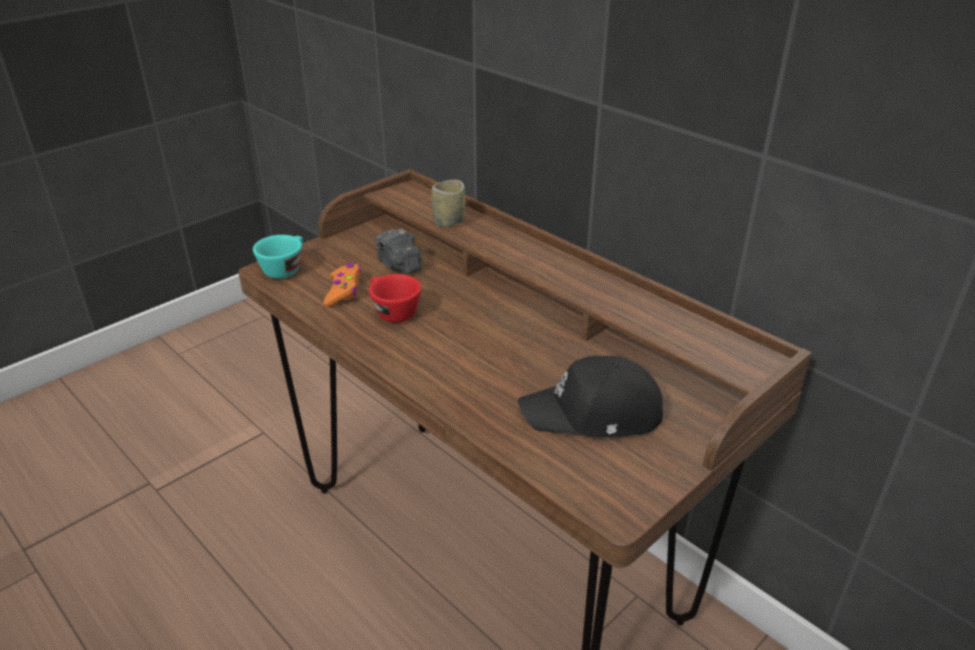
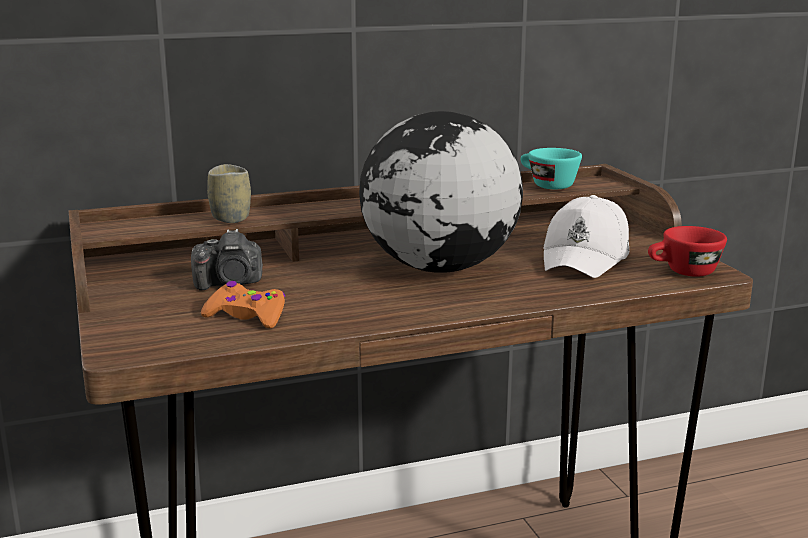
camera: 65 degrees left, 15 degrees down
turquoise cup [253,235,303,279] -> turquoise cup moved to [521,148,582,189]
red cup [369,274,421,323] -> red cup moved to [648,226,727,277]
black cap [518,356,663,437] -> white cap [543,195,629,278]
none -> globe [359,111,523,273]

